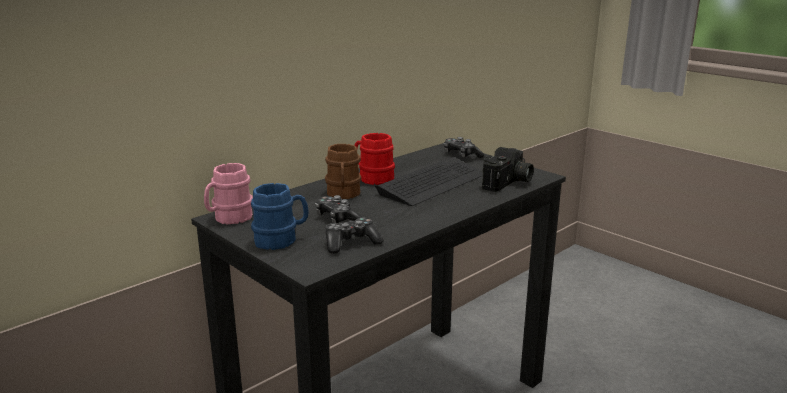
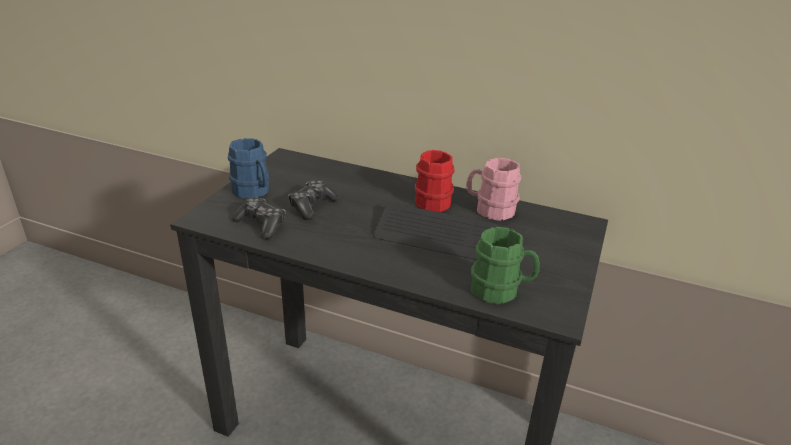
camera: 65 degrees right, 10 degrees up
pink mug [204,163,253,225] -> pink mug moved to [466,158,521,221]
brown mug [325,144,361,199] -> none
game controller [444,137,484,158] -> none
camera [482,147,534,192] -> green mug [471,227,540,305]

